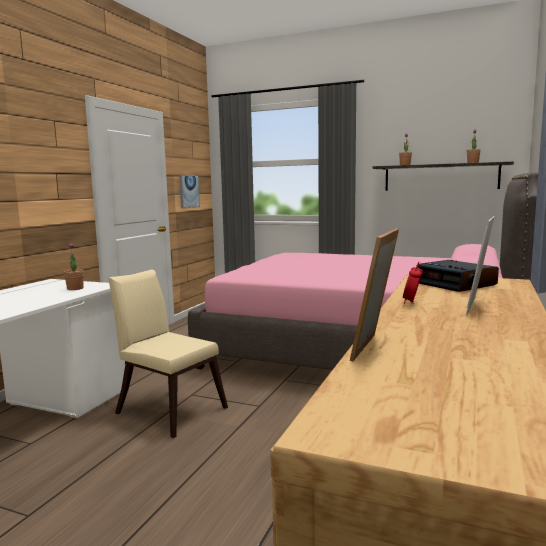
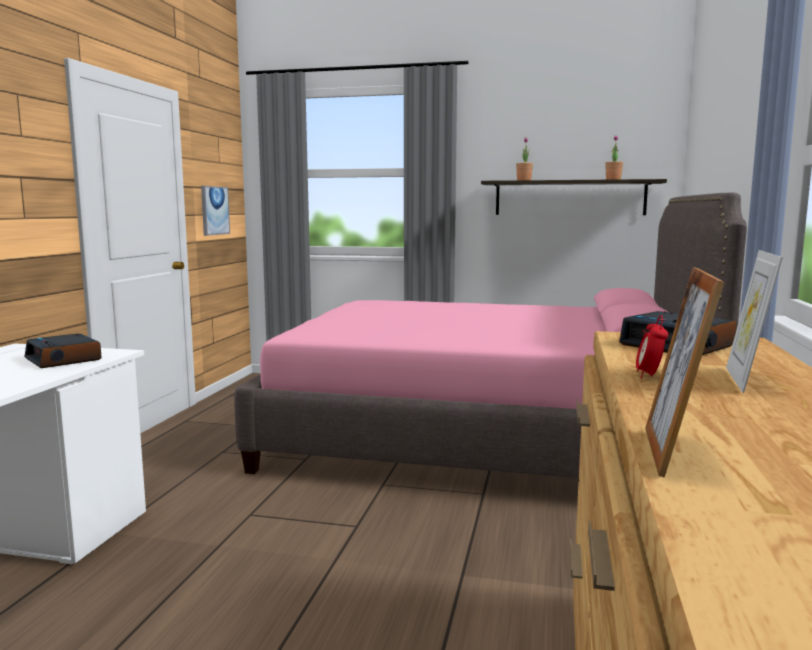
camera: 10 degrees left, 0 degrees up
potted plant [64,243,84,290] -> alarm clock [24,333,102,368]
beige chair [108,269,228,438] -> none

